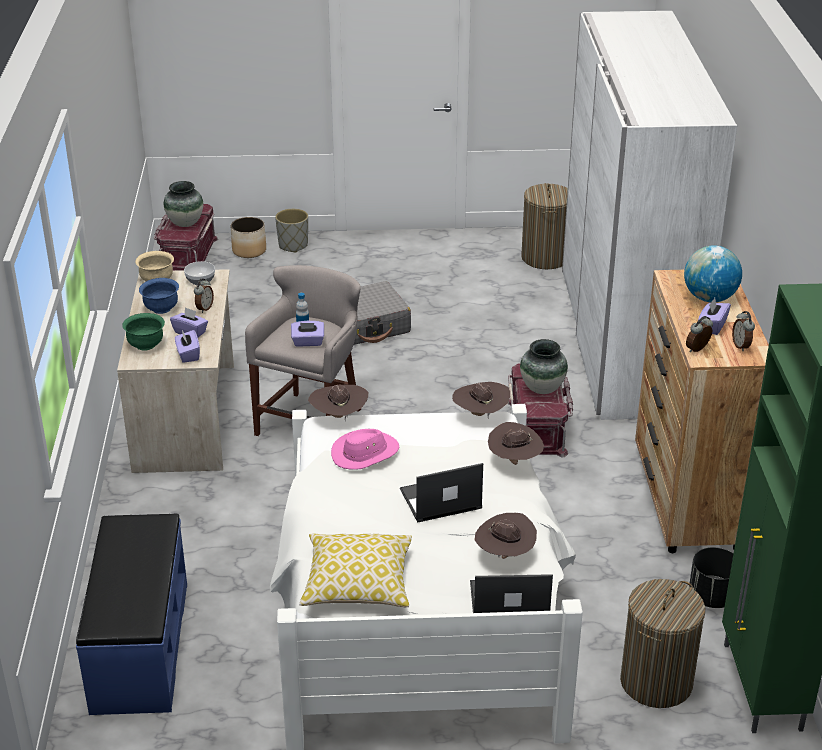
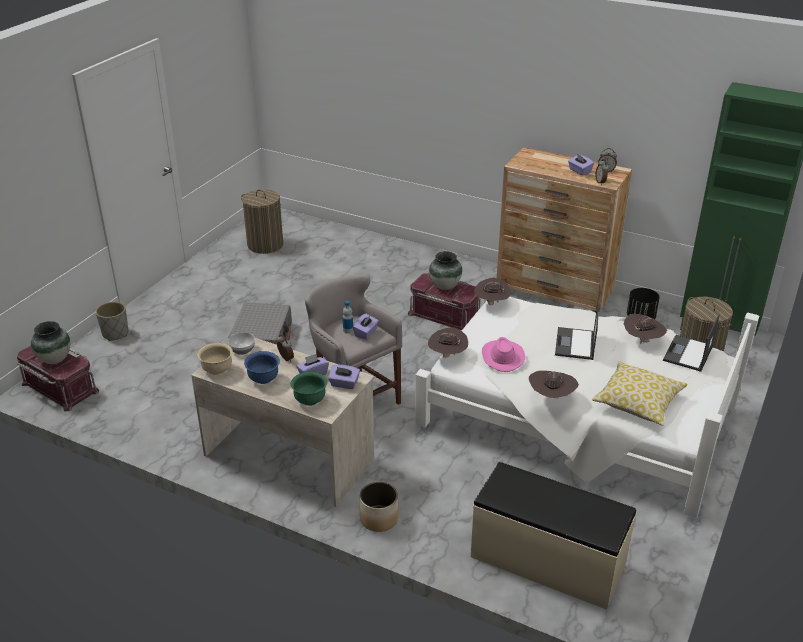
camera: 60 degrees left, 0 degrees up
blue bench [76,514,187,715] -> beige bench [471,462,636,610]
planter [231,217,266,258] -> planter moved to [360,482,398,532]
brown hat [488,422,544,465] -> brown hat moved to [529,371,579,398]
white wardrobe [562,11,737,420] -> none
globe [684,245,742,302] -> none

